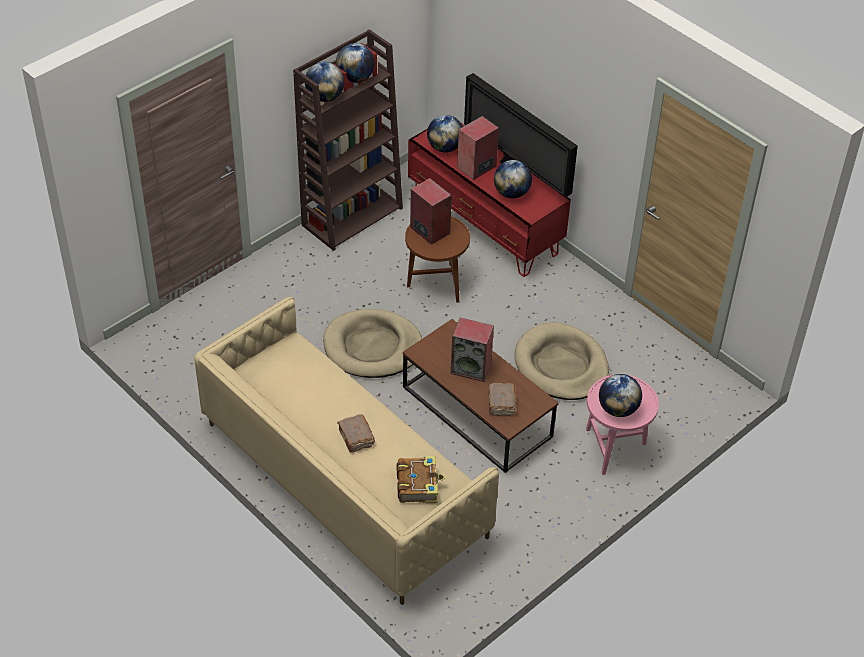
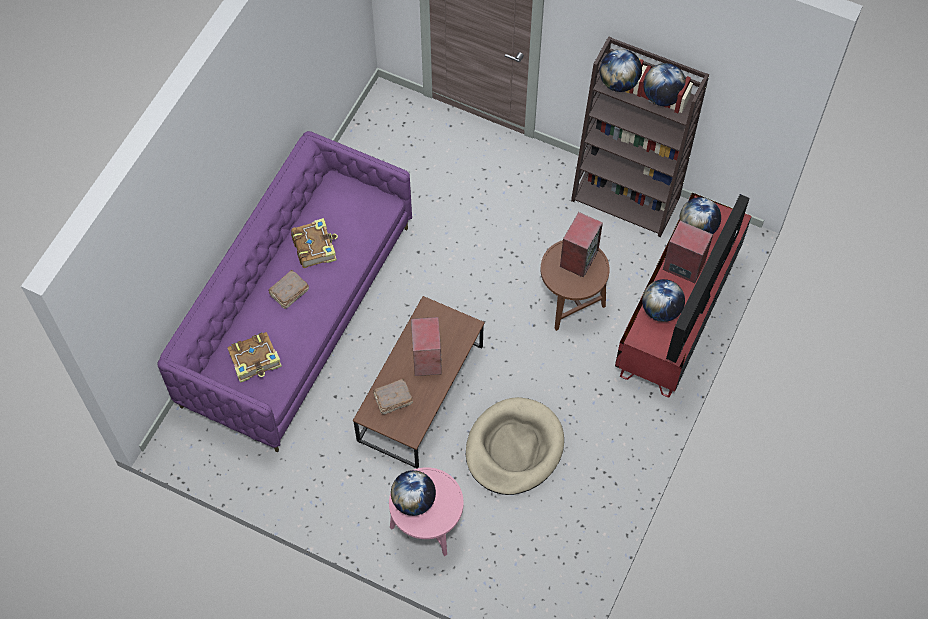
camera: 70 degrees right, 15 degrees up
beige sofa [194,297,499,605] -> purple sofa [158,131,412,453]
beige dog bed [323,309,422,378] -> none
none -> book [291,218,338,268]

